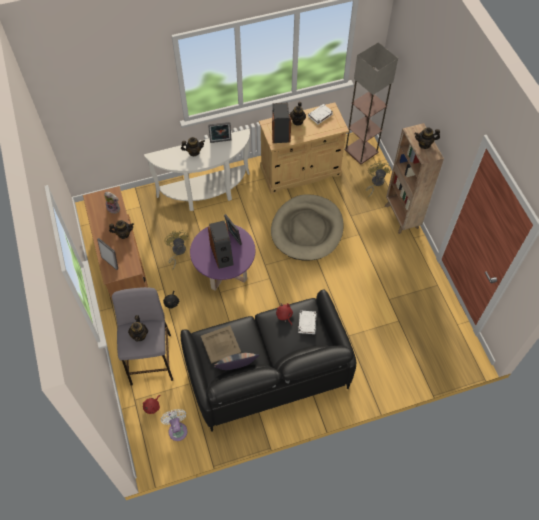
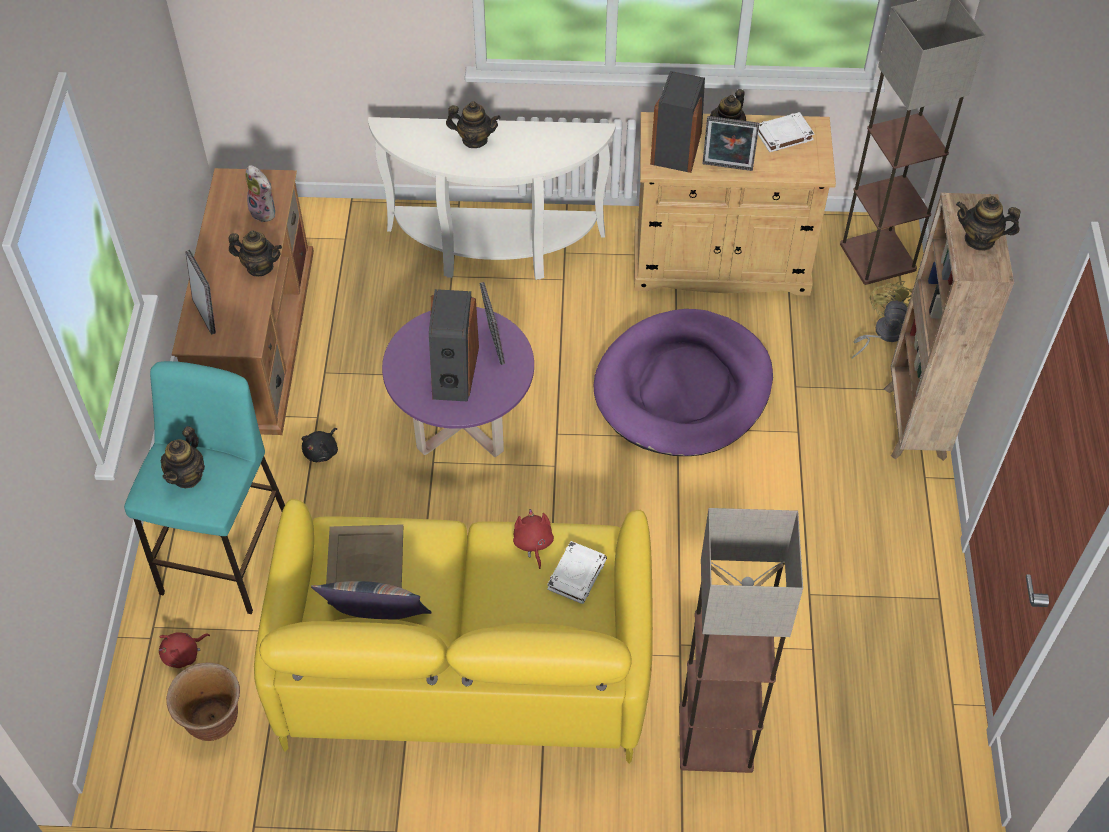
camera: 20 degrees right, 5 degrees down
grey stool [112,287,173,385] -> turquoise stool [124,361,285,614]
white fan [161,409,187,441] -> brown planter [166,663,240,741]
yellow fan [164,230,189,270] -> none
black sofa [181,289,356,432] -> yellow sofa [254,499,653,764]
picture frame [208,122,231,143] -> picture frame moved to [702,116,759,171]
beige dog bed [271,194,343,261] -> purple dog bed [594,309,773,456]
none -> floor lamp [679,508,803,773]

